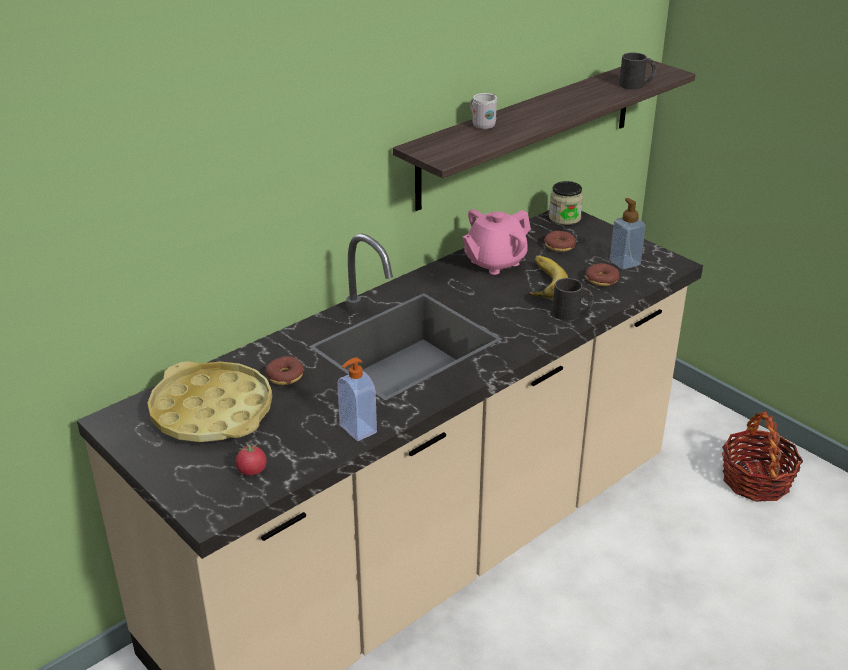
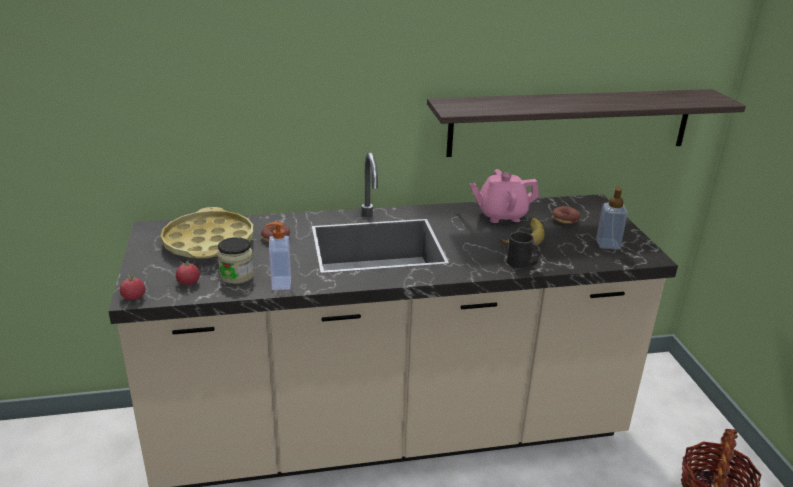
camera: 30 degrees right, 5 degrees down
white mug [470,93,497,129] -> none
jar [549,181,583,225] -> jar moved to [217,237,254,284]
donut [586,263,619,286] -> none
black mug [619,52,656,90] -> none
none -> tomato [120,274,145,300]

